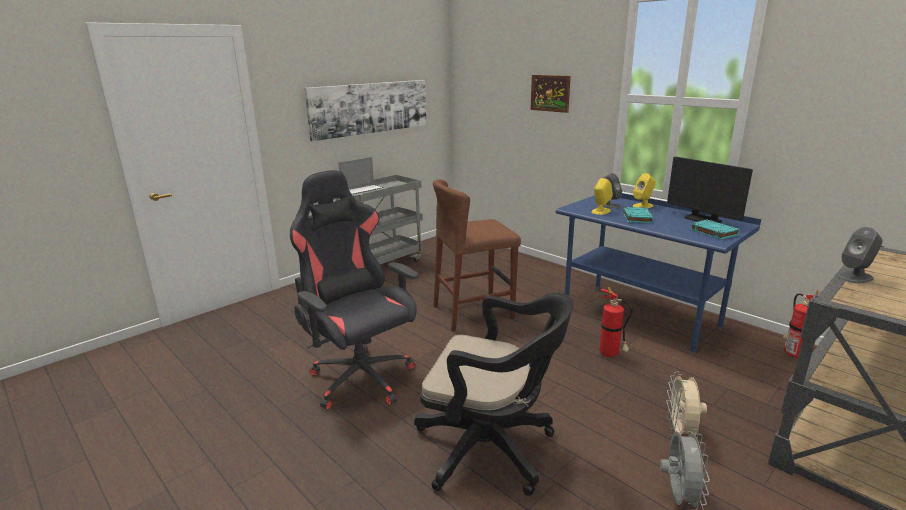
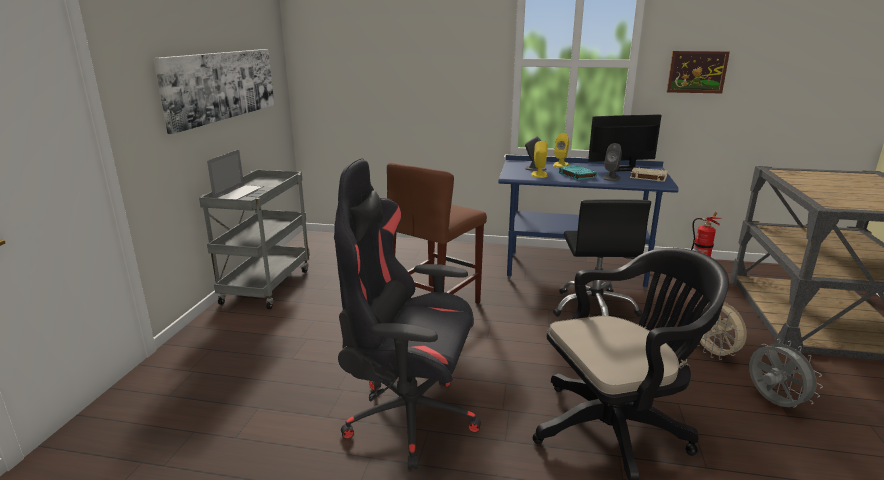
camera: 35 degrees left, 0 degrees up
picture [530,75,571,113] -> picture moved to [667,51,730,93]
fire extinguisher [600,287,633,357] -> black office chair [553,199,651,317]
monitor [667,157,753,223] -> monitor turned 150 degrees clockwise [588,114,661,172]
turquoise book [690,220,740,240] -> beige book [630,167,668,182]
grey speaker [837,227,883,283] -> grey speaker moved to [603,143,622,181]

